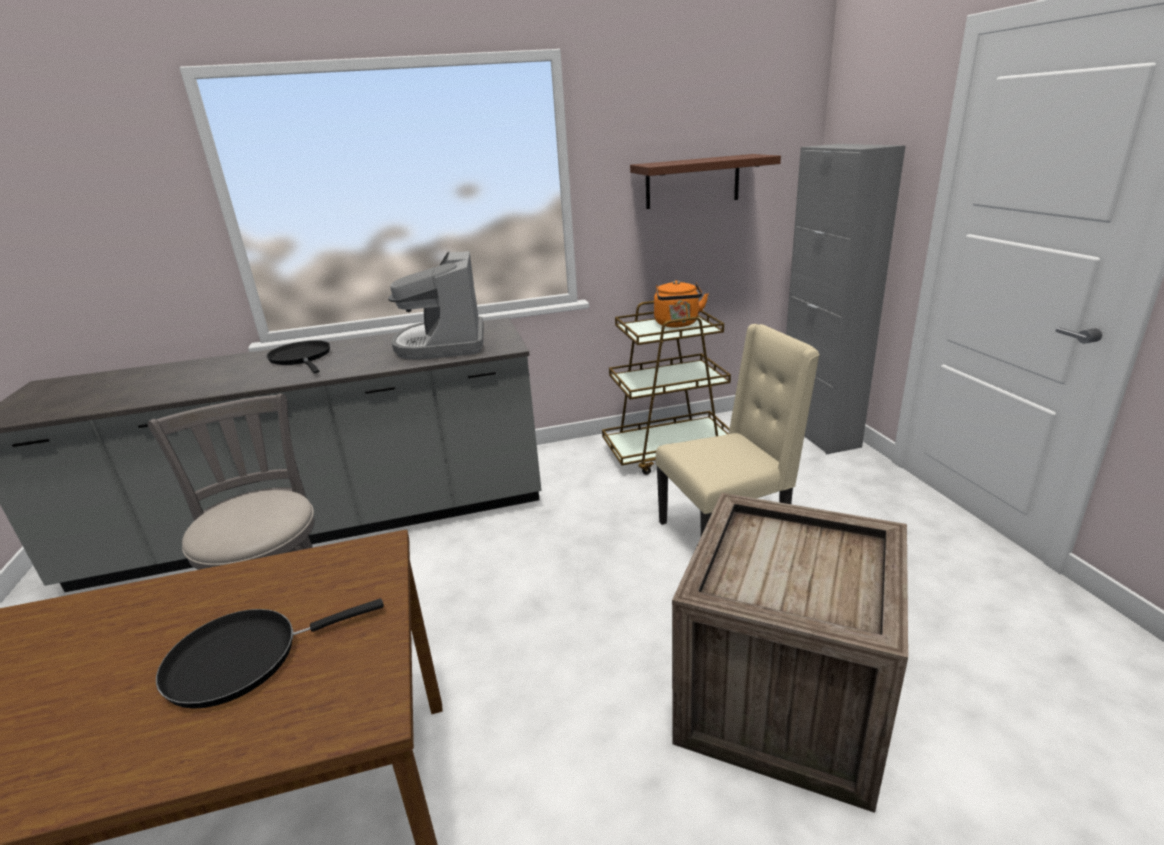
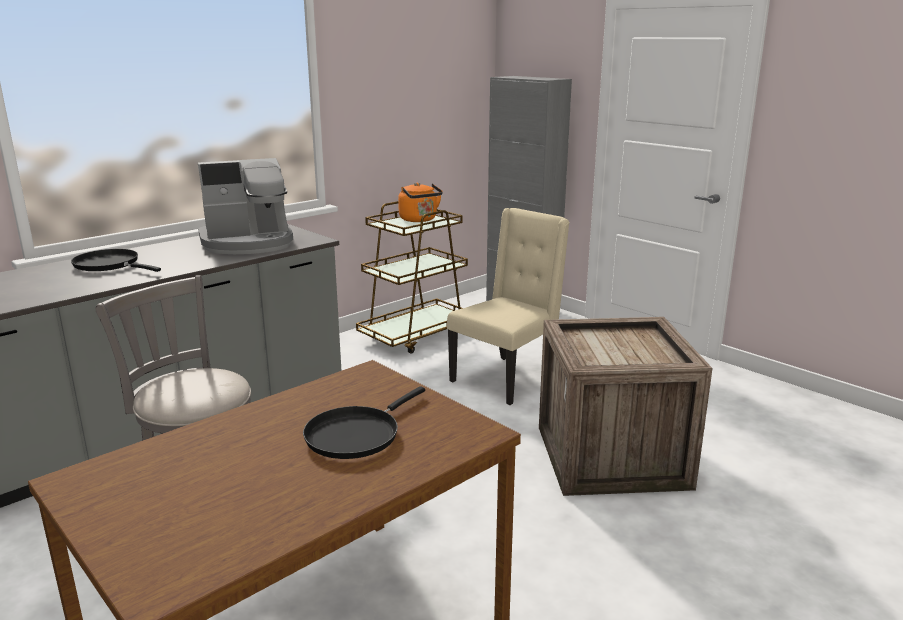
camera: 30 degrees left, 5 degrees down
coffee machine [388,251,484,360] -> coffee machine turned 75 degrees counterclockwise [198,158,293,254]
brown shelf [630,154,781,209] -> none

